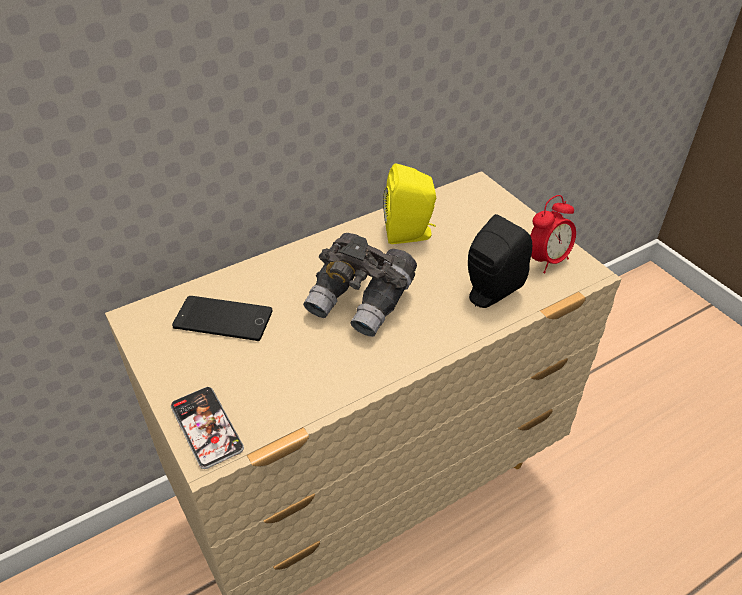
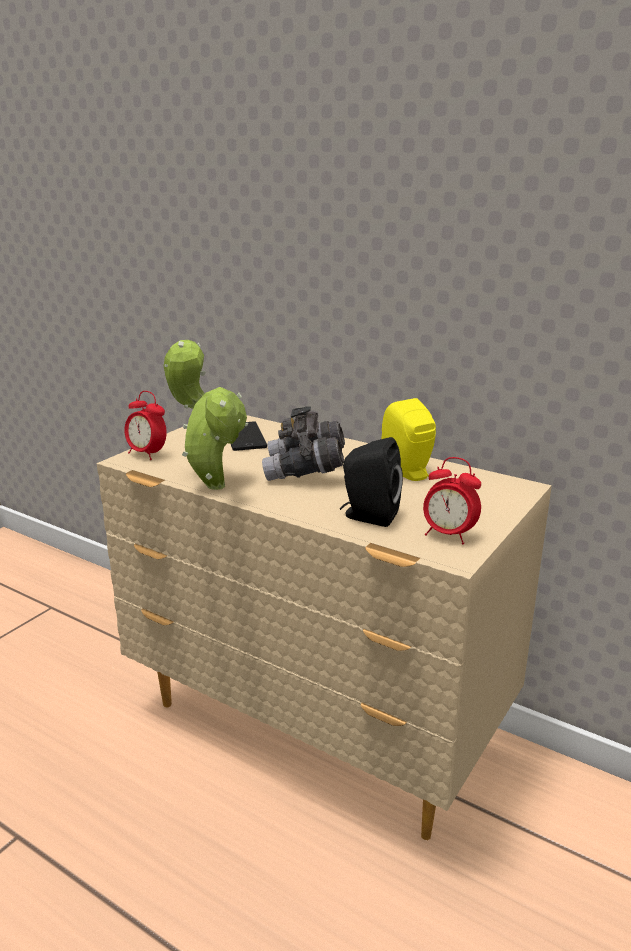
camera: 65 degrees right, 20 degrees down
phone [171,387,244,469] -> alarm clock [124,391,167,460]
none -> potted plant [164,340,248,490]

